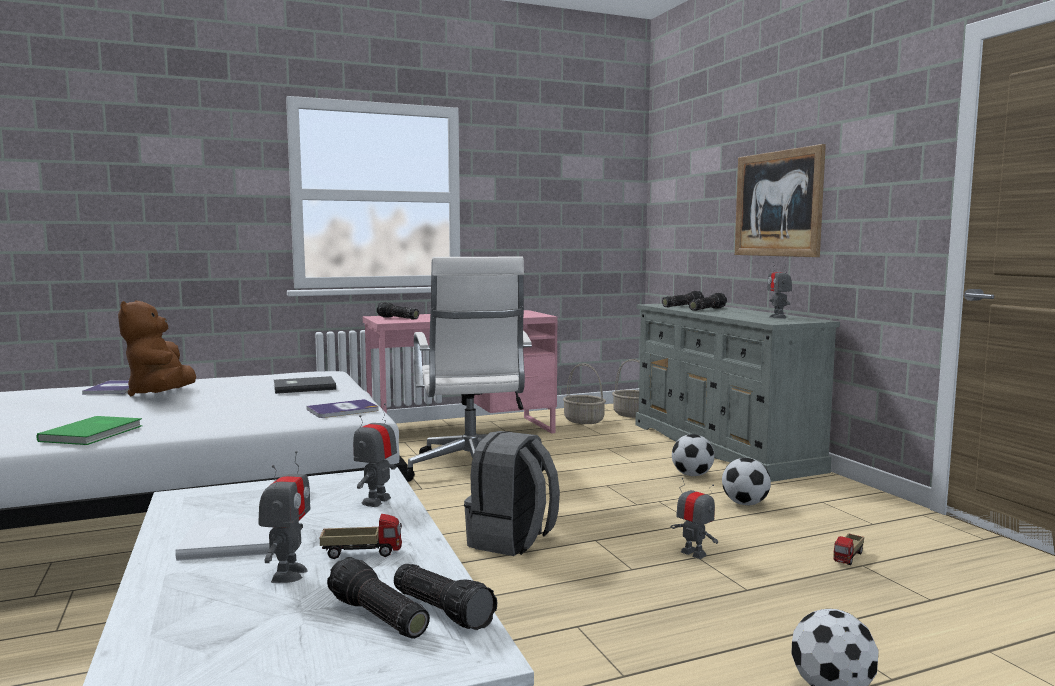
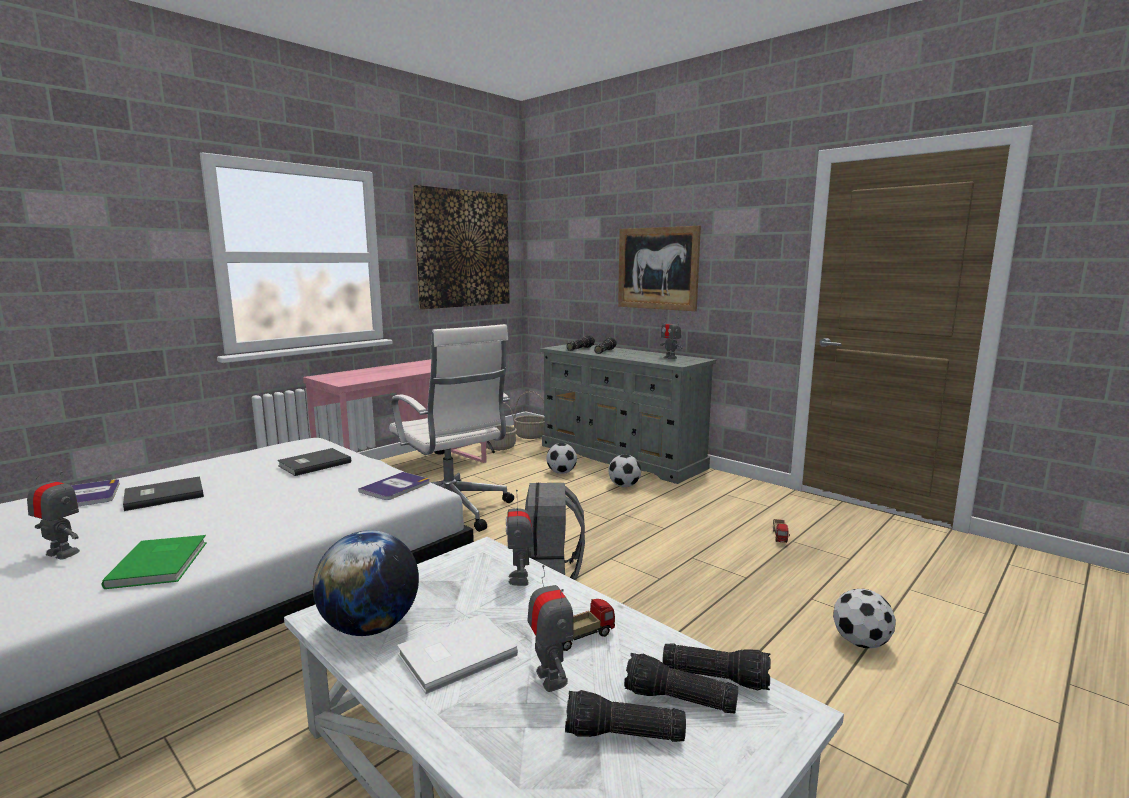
camera: 25 degrees left, 5 degrees up
brown plush toy [118,300,196,397] -> grey book [123,476,204,511]
flashlight [377,302,419,319] -> flashlight moved to [565,690,686,742]
toy robot [670,478,718,559] -> toy robot moved to [27,468,80,560]
football [722,458,771,505] -> football moved to [546,443,577,474]
none -> globe [313,530,419,636]
none -> picture [413,185,510,309]

